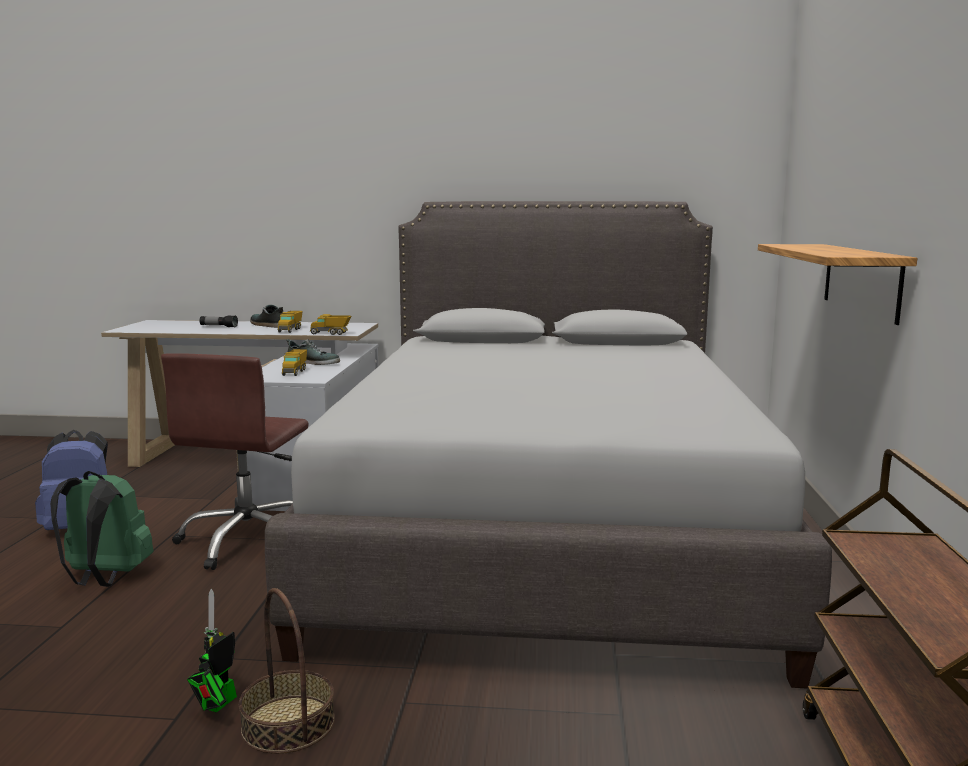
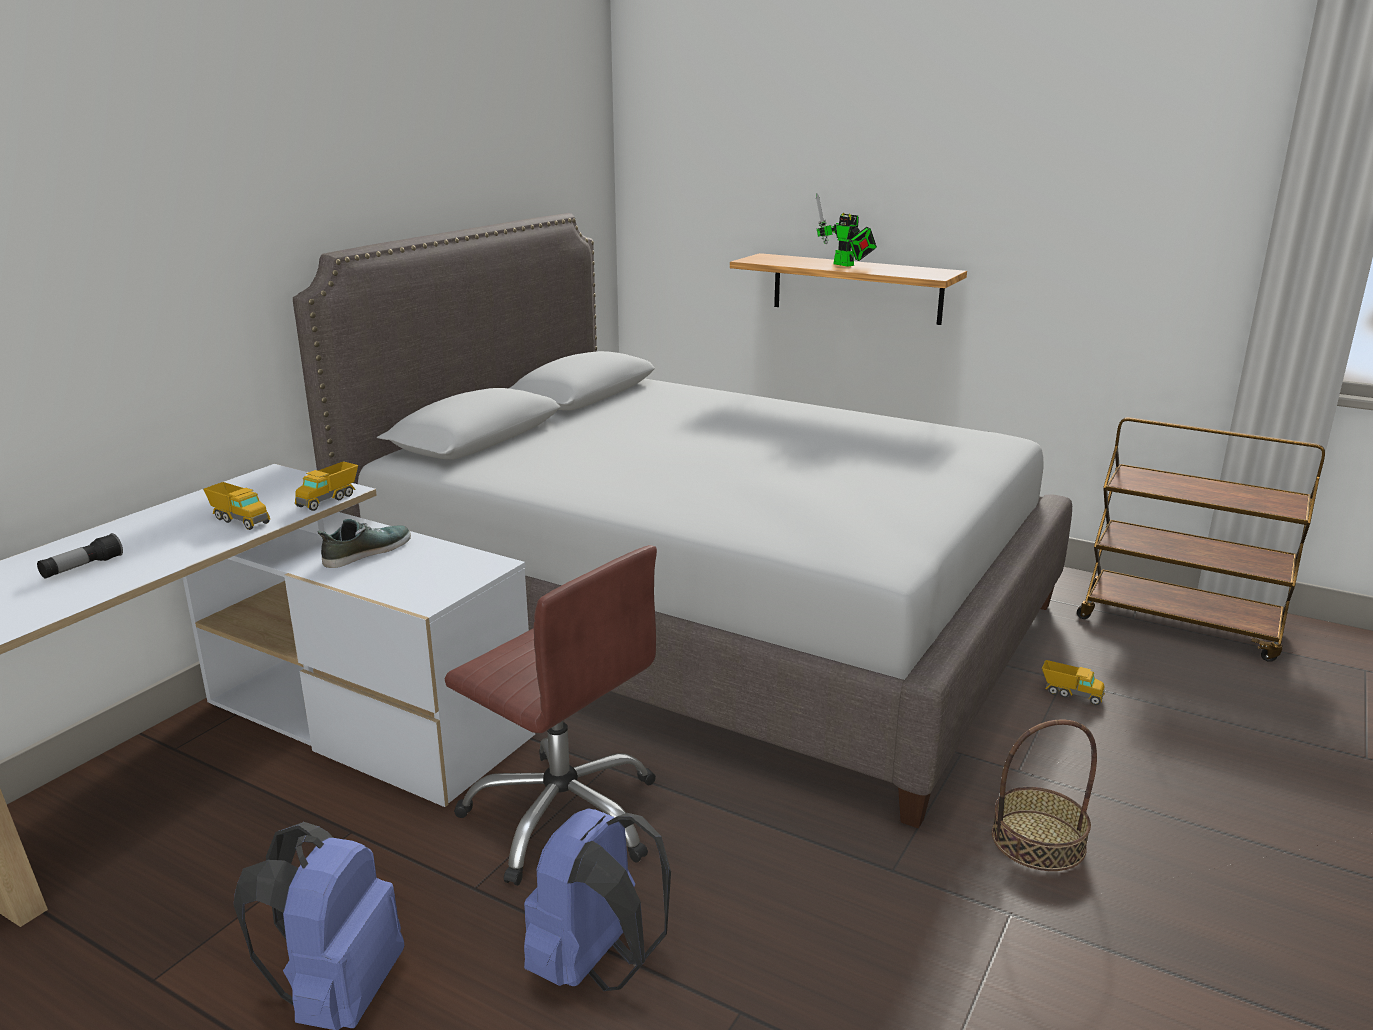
camera: 65 degrees left, 10 degrees up
green backpack [50,471,154,587] -> blue backpack [524,808,671,991]
toy robot [187,589,237,713] -> toy robot moved to [816,193,877,267]
shoe [250,304,283,328] -> none
toy truck [282,349,307,376] -> toy truck moved to [1042,660,1105,705]

